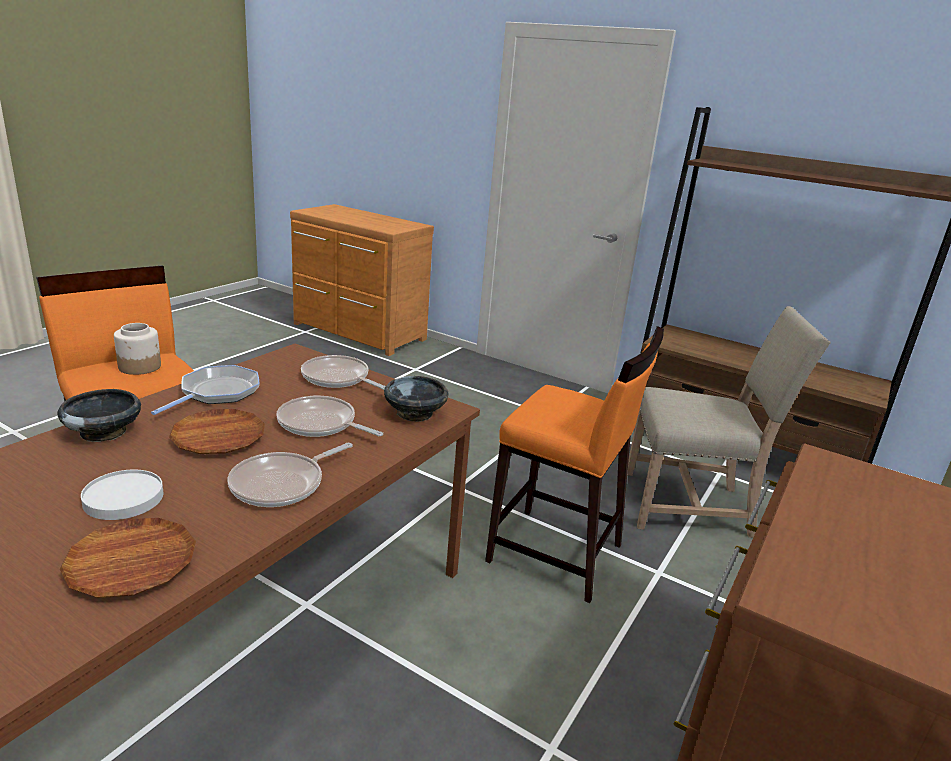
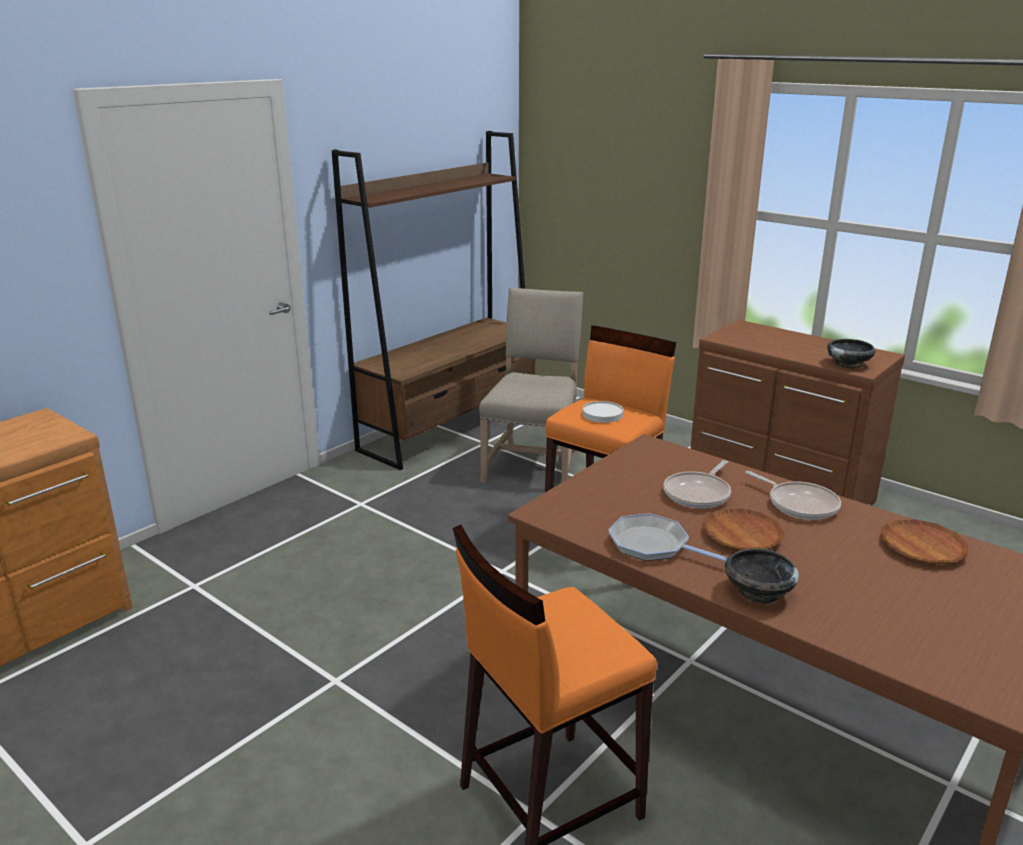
camera: 80 degrees left, 0 degrees up
white plate [81,470,163,520] -> white plate moved to [583,401,623,423]
jar [114,323,161,375] -> none
frying pan [301,355,386,390] -> none
black bowl [384,376,448,422] -> black bowl moved to [827,339,876,369]

